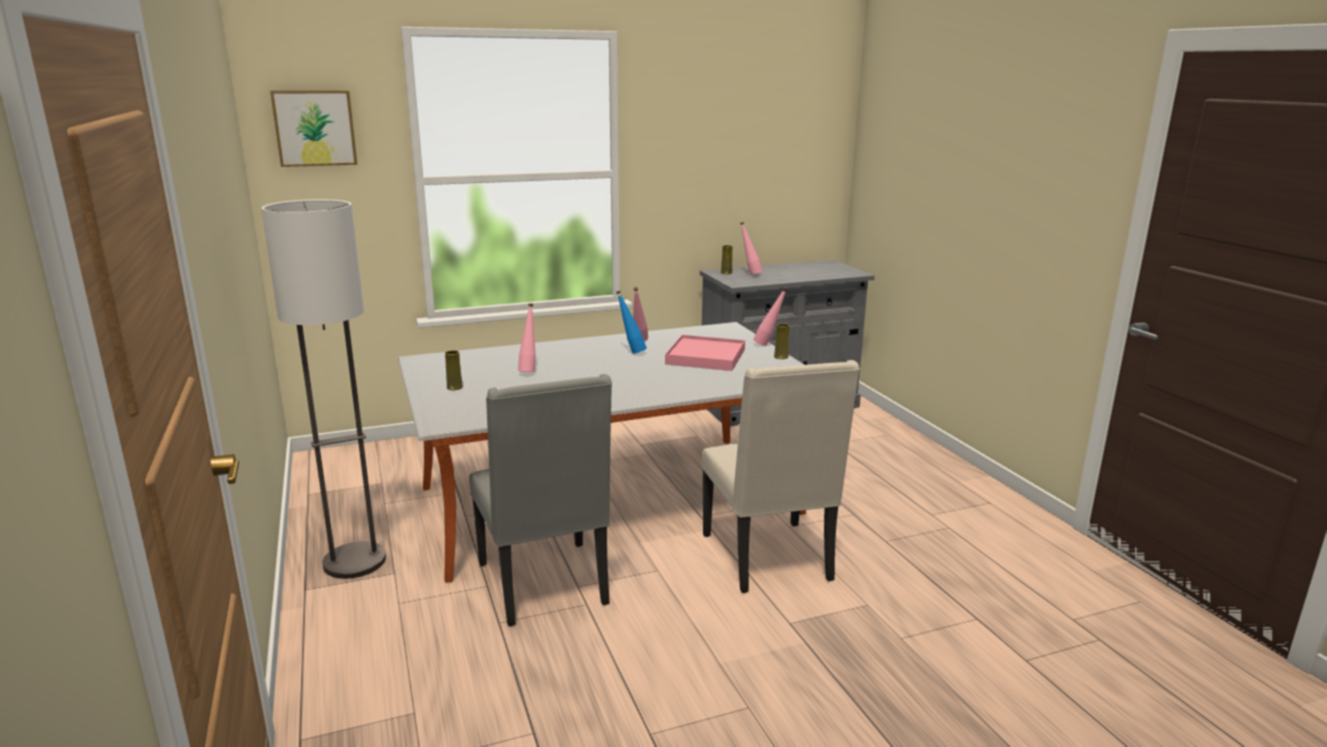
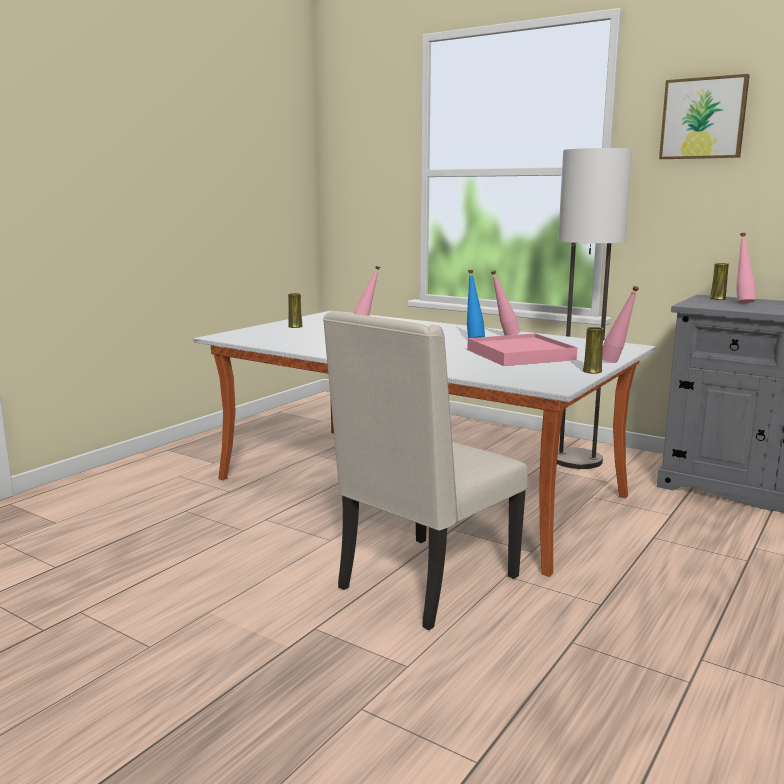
camera: 55 degrees right, 5 degrees down
floor lamp [261,199,386,579] -> floor lamp moved to [557,148,633,469]
picture [270,90,357,167] -> picture moved to [659,74,750,159]
grey chair [469,374,612,626] -> none

